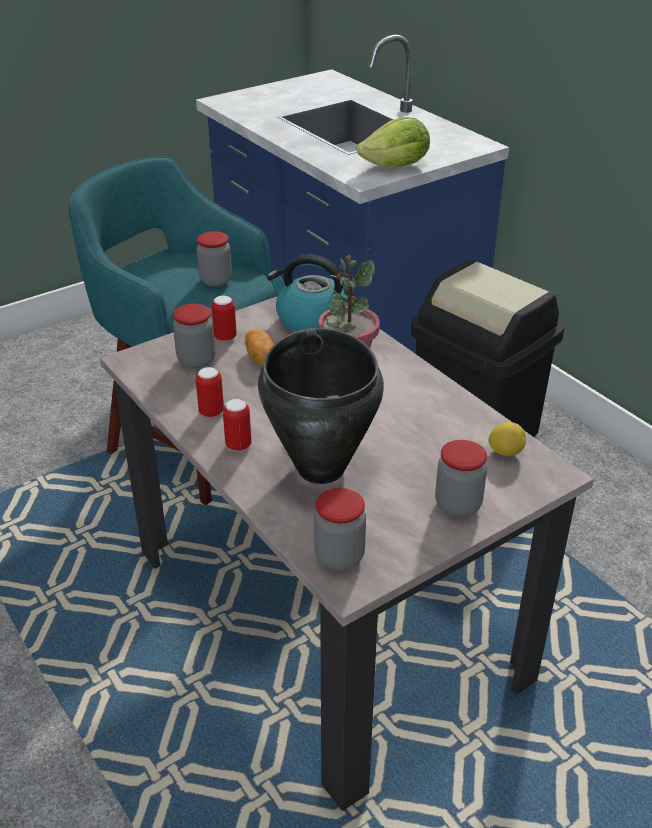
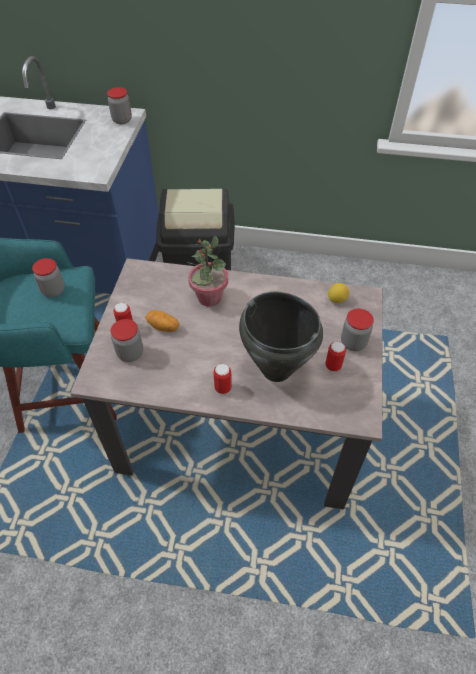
camera: 45 degrees left, 15 degrees up
can [196,367,224,417] -> can moved to [325,341,346,371]
kettle [267,254,348,332] -> none
jar [314,488,366,571] -> jar moved to [107,87,132,124]
lettuce [357,117,430,167] -> none

